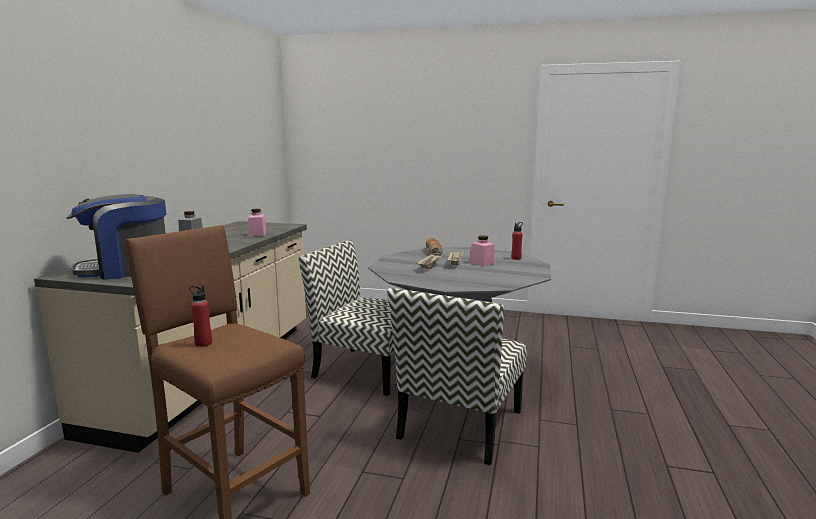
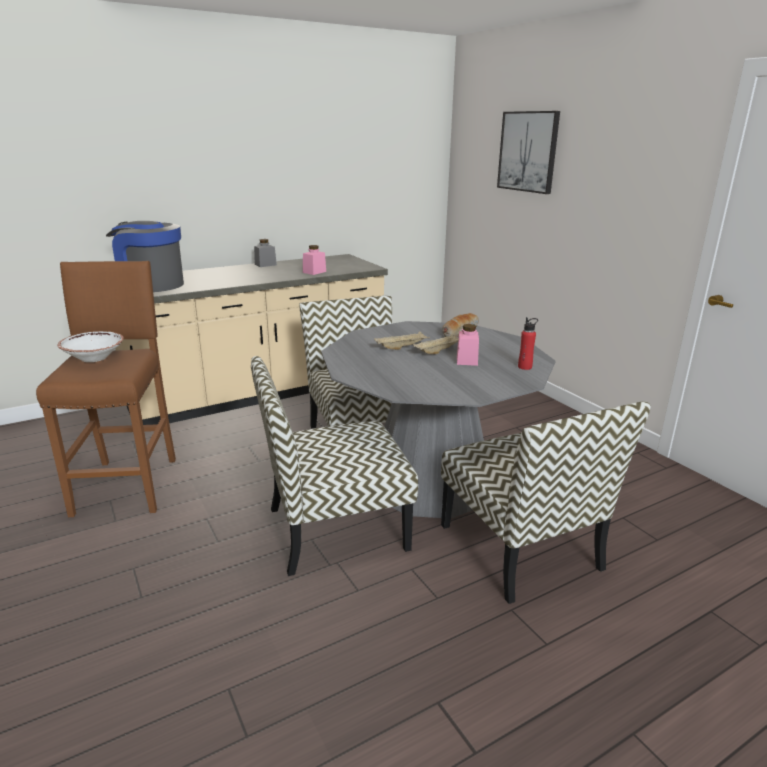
camera: 45 degrees right, 10 degrees up
red bottle [189,286,212,347] -> white bowl [58,331,124,362]
none -> chair [441,401,651,604]
none -> picture [497,111,560,194]

